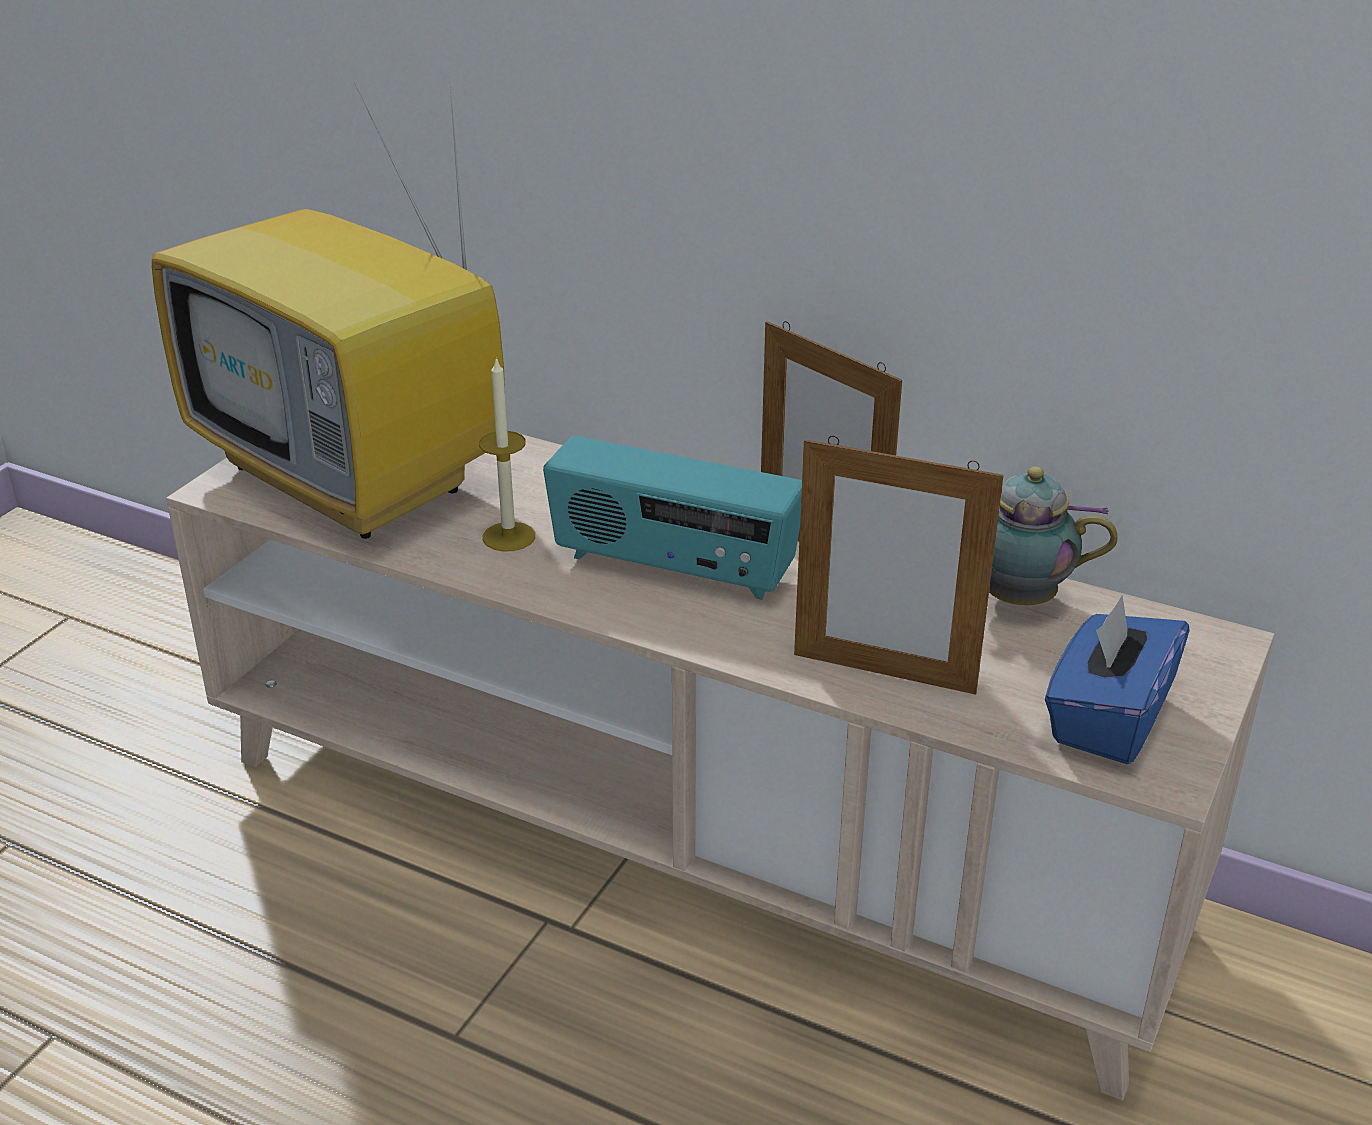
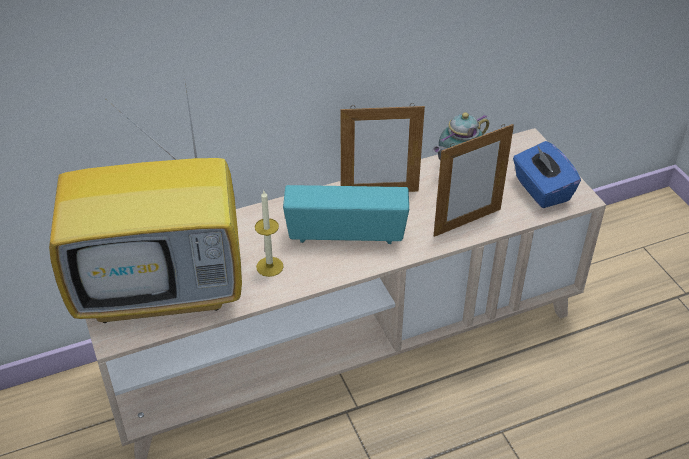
camera: 50 degrees left, 10 degrees up
radio [543,436,802,600] -> radio turned 150 degrees counterclockwise [283,185,409,244]

